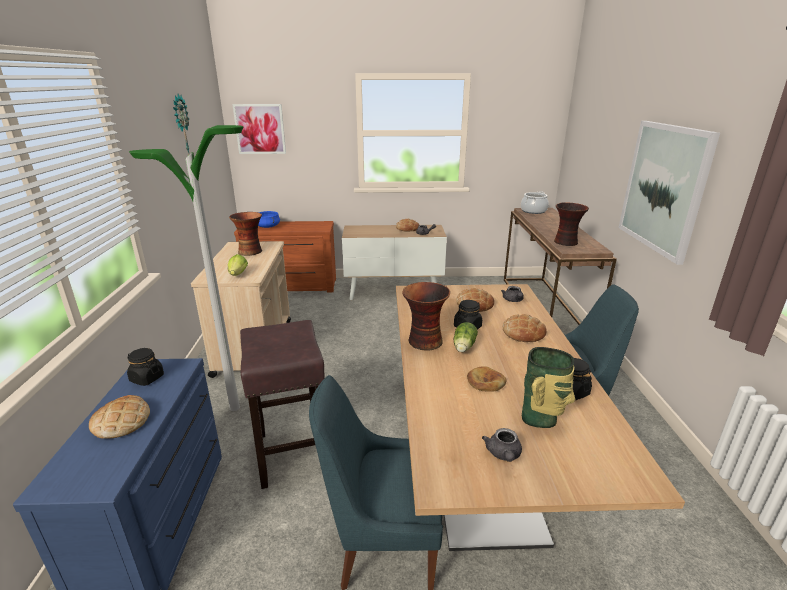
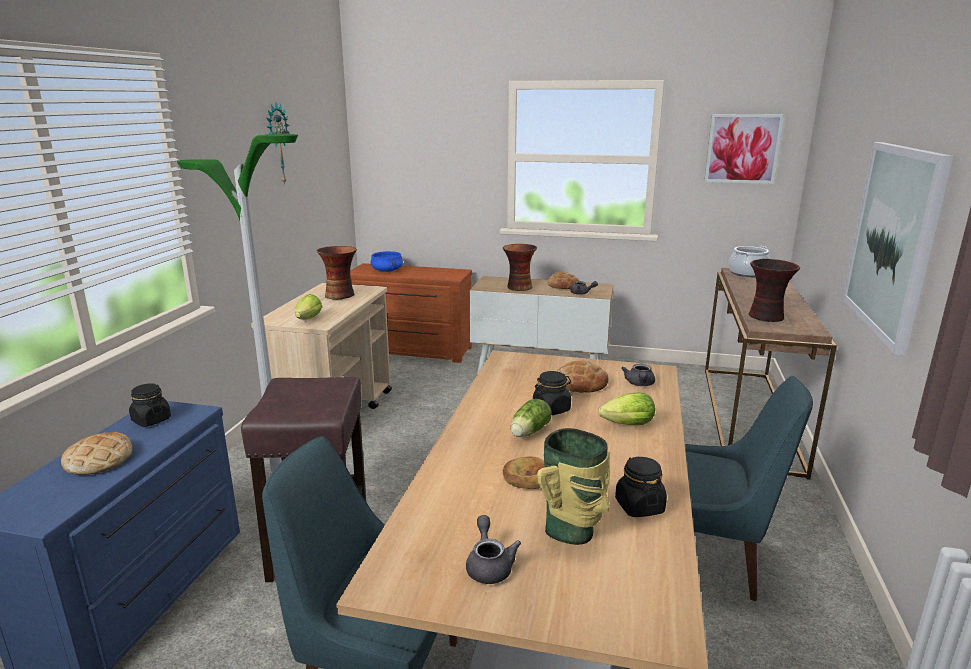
camera: 15 degrees right, 5 degrees down
picture [232,104,286,154] -> picture moved to [704,114,784,184]
vase [402,282,450,350] -> vase moved to [503,244,537,291]
grey teapot [482,428,522,462] -> grey teapot turned 150 degrees clockwise [466,515,521,584]
bread [503,314,547,342] -> lettuce [599,392,655,425]

